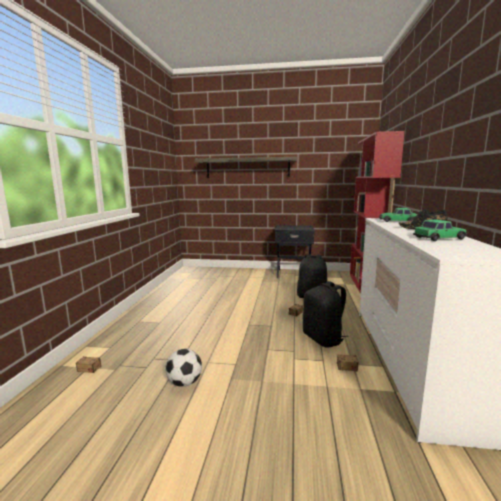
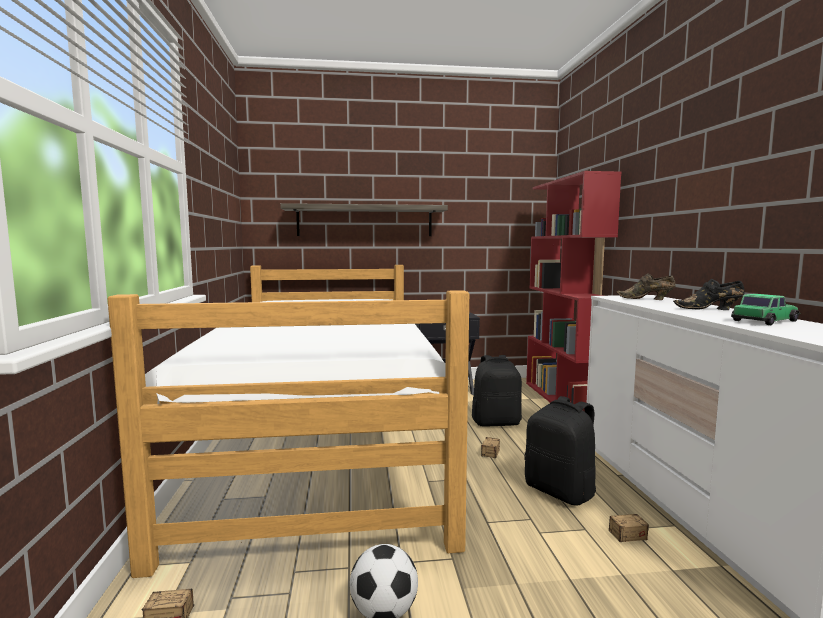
camera: 15 degrees left, 5 degrees down
toy car [379,208,417,222] -> brown shoe [616,273,676,300]
none -> bed [107,265,469,578]

